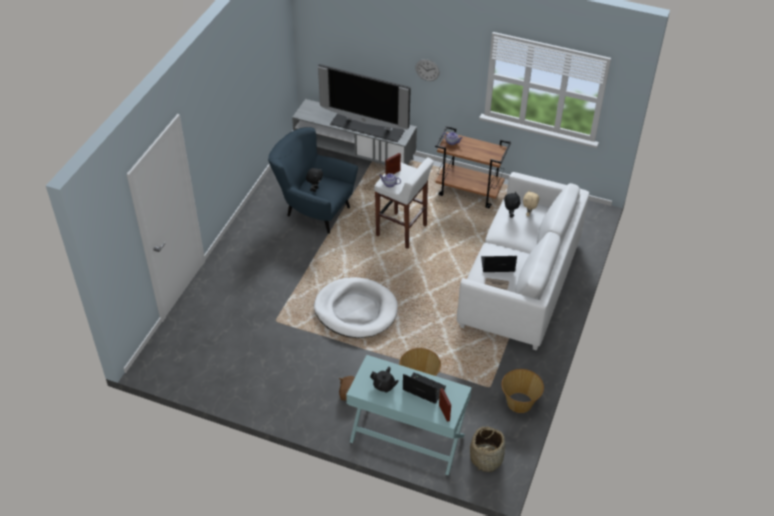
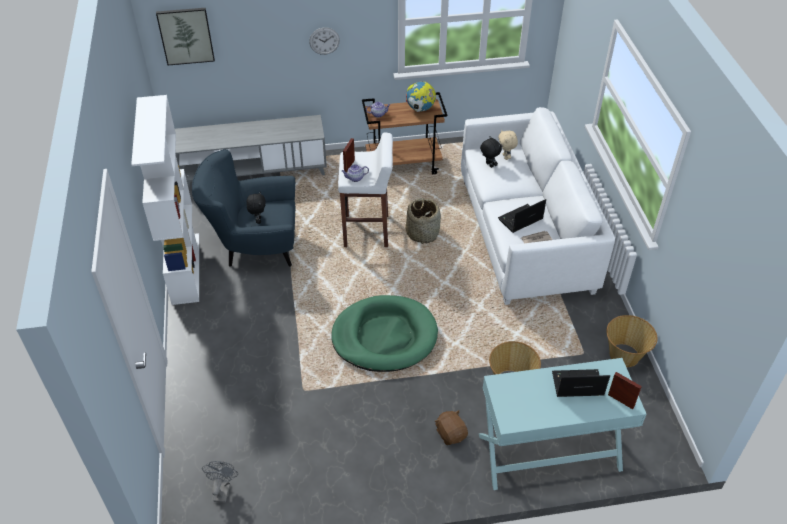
camera: 30 degrees left, 0 degrees up
white dog bed [314,277,398,338] -> green dog bed [331,295,438,372]
television [318,64,411,142] -> none
black teapot [370,367,399,393] -> none
basket [470,426,505,472] -> basket moved to [405,198,441,244]
none -> white bookcase [131,95,199,305]
none -> picture [156,8,215,65]
none -> grey fan [202,461,238,503]
none -> globe [406,82,436,112]

